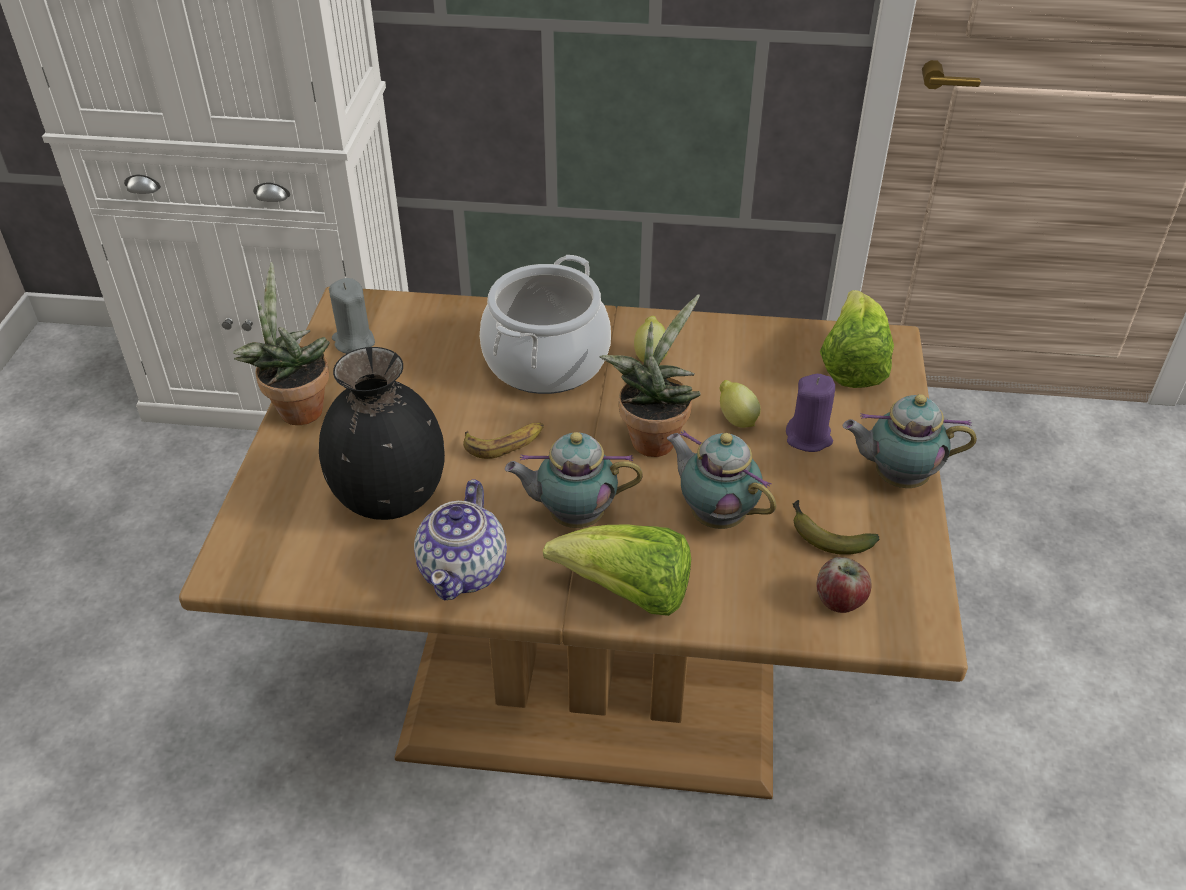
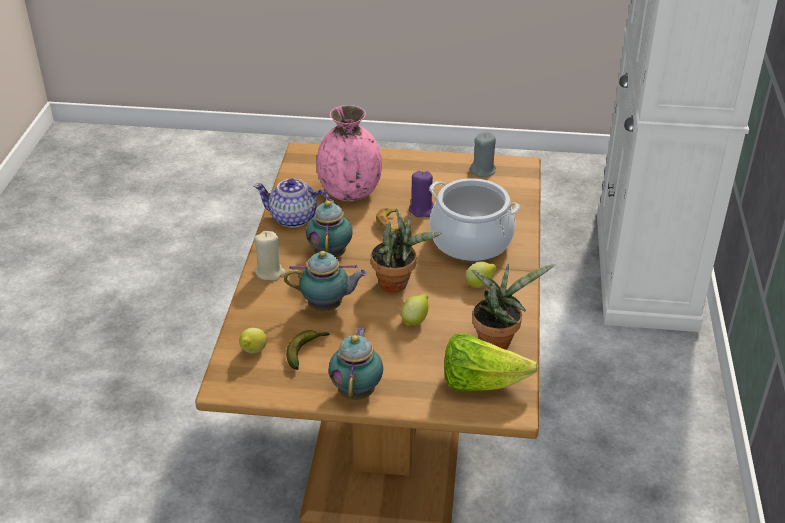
camera: 90 degrees right, 5 degrees down
potted plant [233,262,330,425] -> potted plant moved to [471,264,555,350]
black vase [319,347,445,520] -> pink vase [316,105,382,201]
lettuce [543,524,691,616] -> beige candle [254,231,286,281]
teapot [667,430,776,529] -> teapot turned 45 degrees clockwise [284,251,367,311]
purple candle [786,374,835,452] -> purple candle moved to [409,171,434,218]
apple [817,557,872,613] -> lemon [239,328,267,353]

